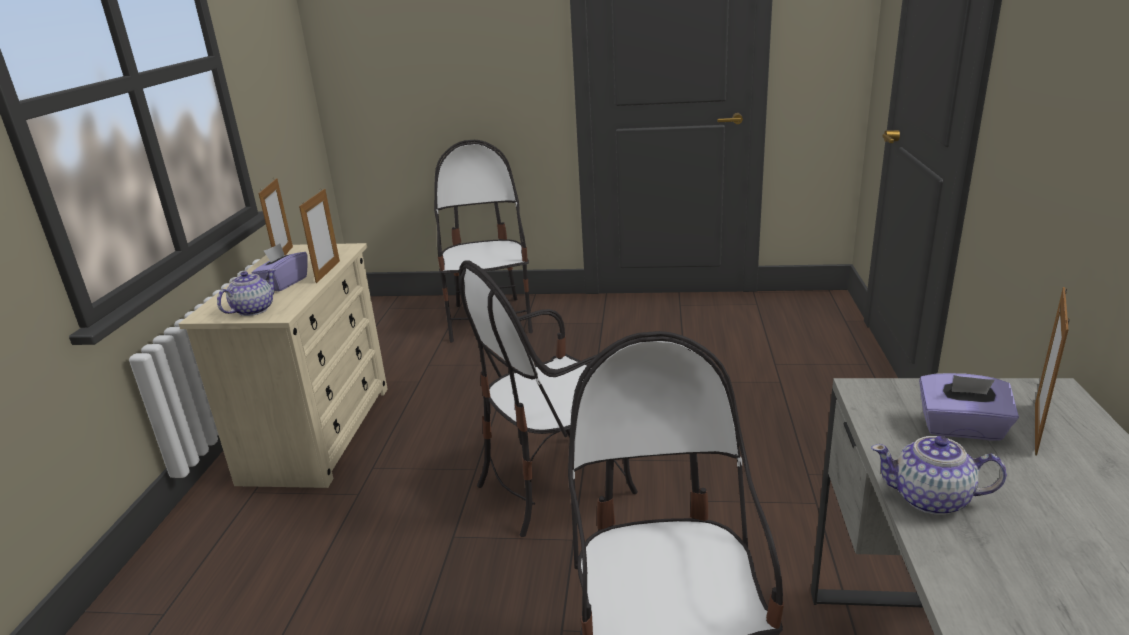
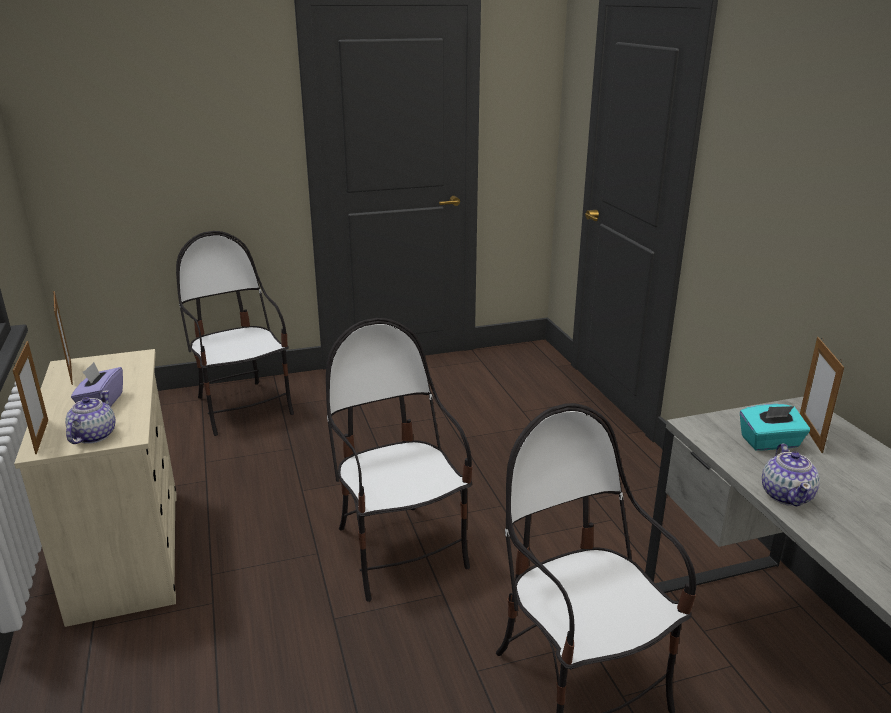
camera: 25 degrees left, 0 degrees up
picture frame [299,188,340,283] -> picture frame moved to [13,341,48,454]
chair [459,260,638,537] -> chair turned 120 degrees clockwise [326,318,473,602]
teapot [871,436,1007,515] -> teapot turned 75 degrees counterclockwise [762,443,820,506]
purple tissue box [919,373,1019,441] -> turquoise tissue box [740,404,810,451]

